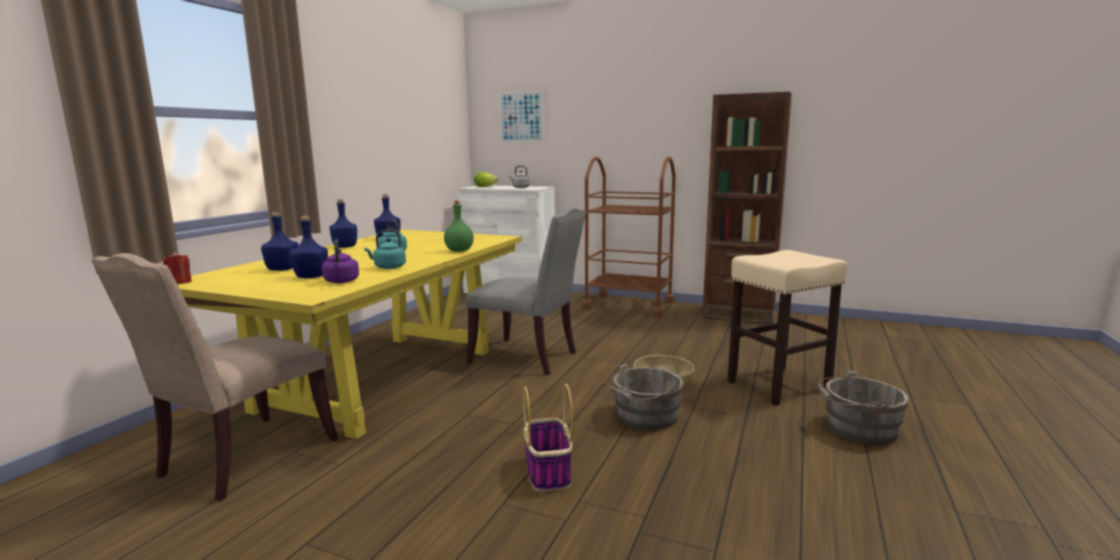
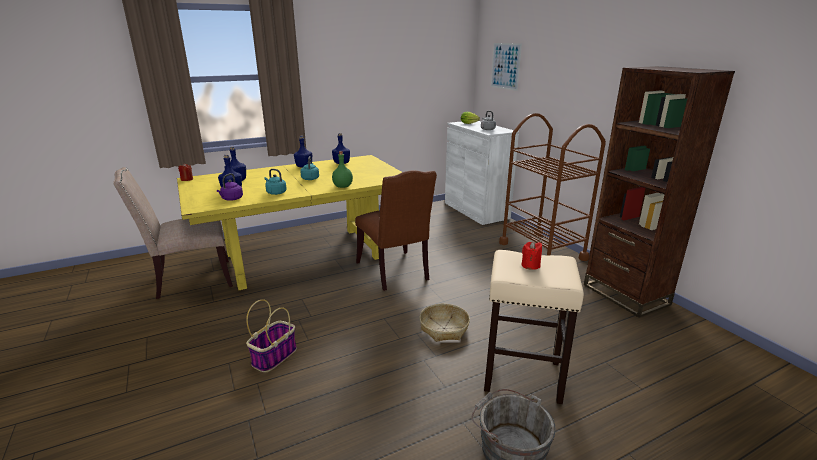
camera: 40 degrees right, 10 degrees up
grey chair [466,207,586,375] -> brown chair [355,170,437,291]
grey bucket [605,364,684,430] -> none
none -> red candle [521,241,542,270]

